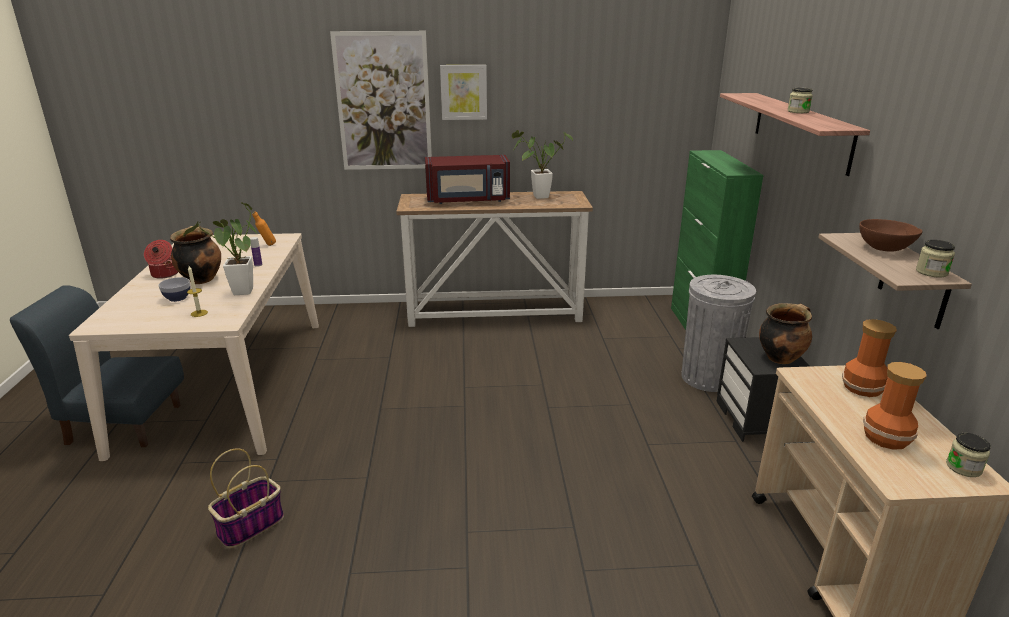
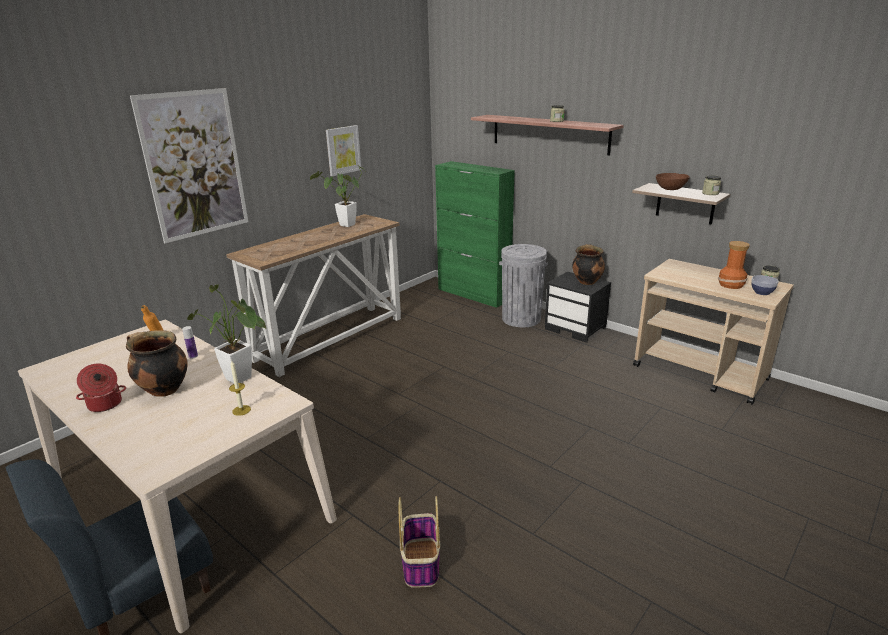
camera: 45 degrees left, 0 degrees up
bowl [159,277,190,302] -> bowl moved to [751,275,779,295]
red microwave [425,155,510,204] -> none
picture [440,65,487,120] -> picture moved to [326,125,361,176]
vase [842,319,897,397] -> none

